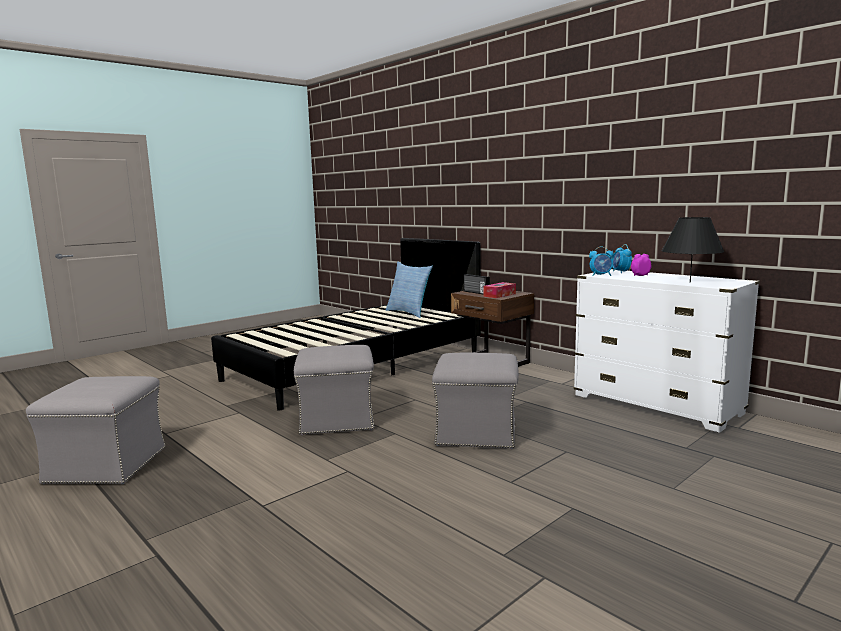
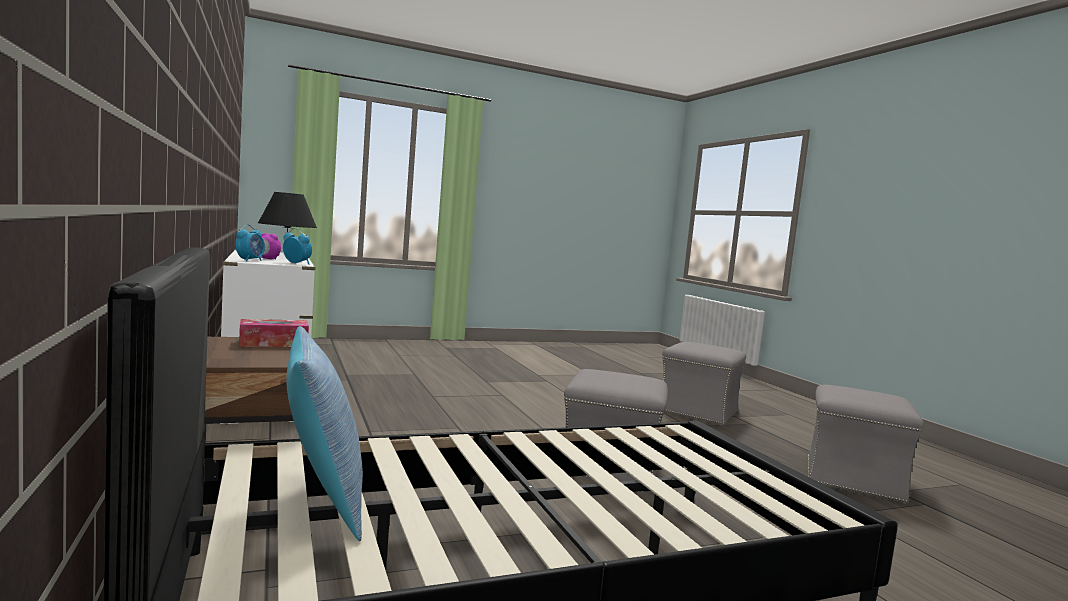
camera: 160 degrees left, 5 degrees down
grey ottoman [432,353,519,449] -> grey ottoman moved to [662,342,746,425]
radio [464,274,490,295] -> none

